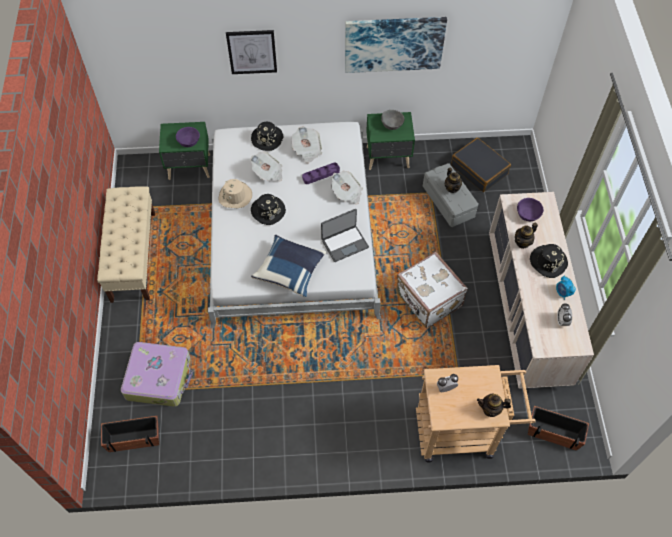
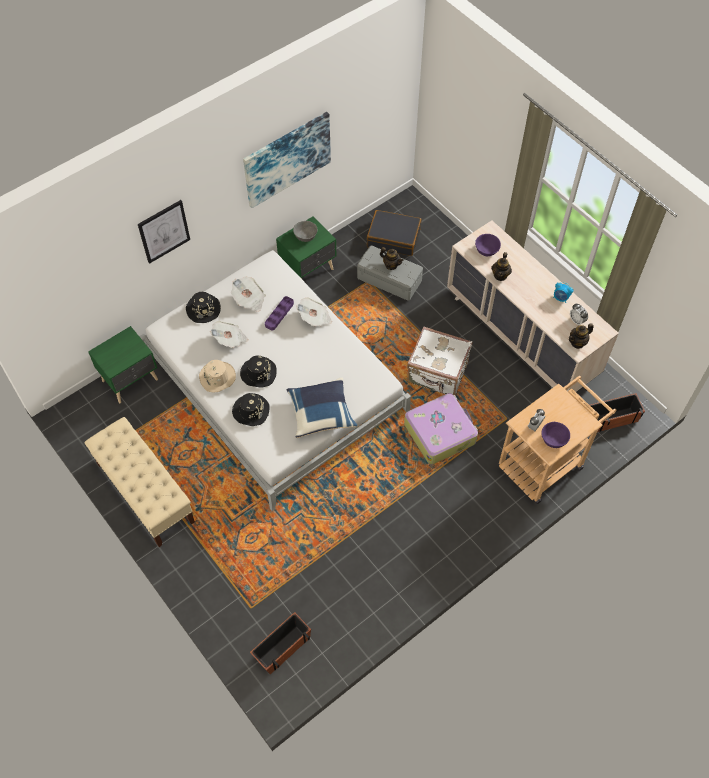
camera: 35 degrees left, 0 degrees up
suitcase [121,342,193,407] -> suitcase moved to [404,393,478,464]
purple bowl [176,127,200,147] -> purple bowl moved to [541,422,570,448]
laptop [321,209,369,262] -> none
teapot [477,393,511,417] -> teapot moved to [569,323,594,349]
black hat [530,244,568,278] -> black hat moved to [232,393,270,426]

